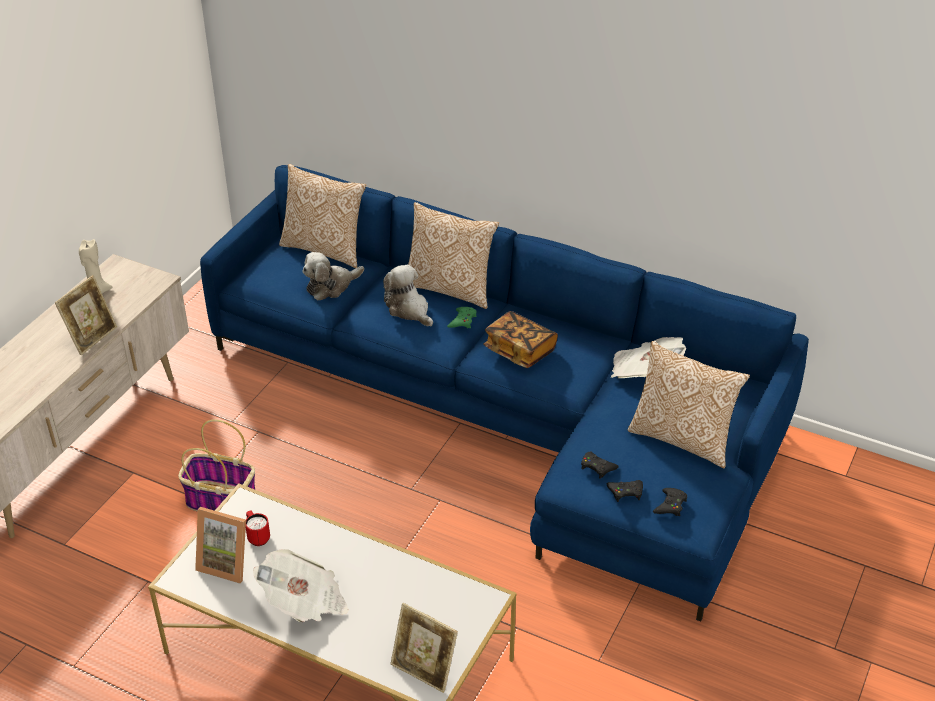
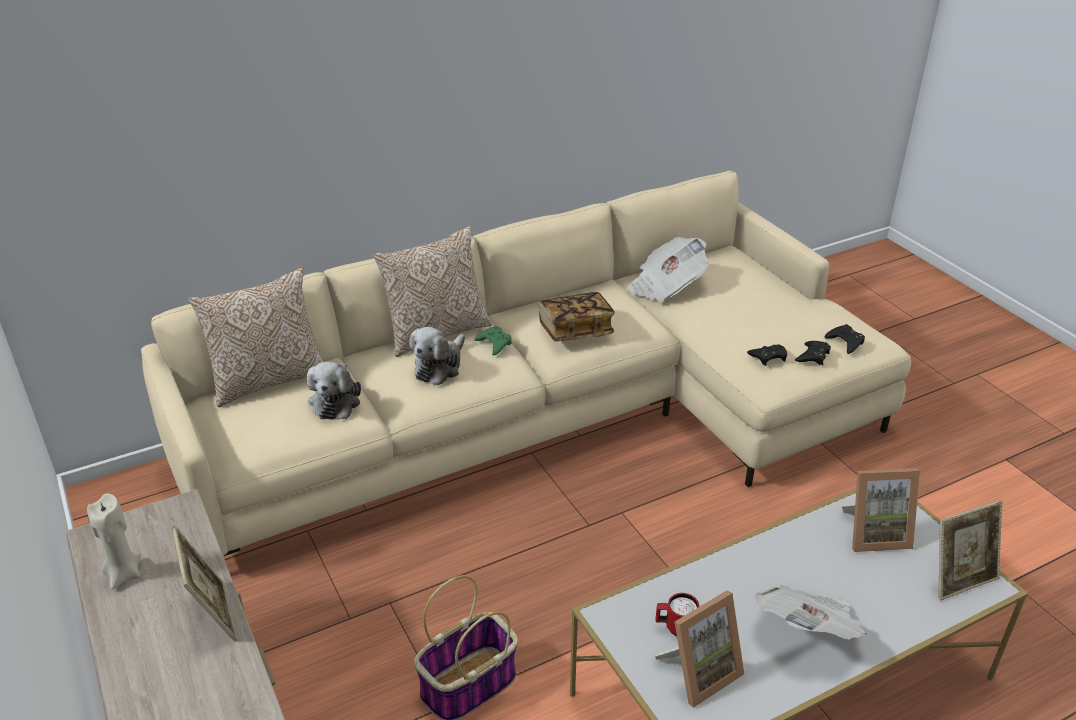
camera: 55 degrees left, 5 degrees down
blue sofa [200,165,809,622] -> beige sofa [141,171,911,556]
plush toy [383,265,433,326] -> plush toy turned 60 degrees counterclockwise [409,327,465,385]
pillow [628,341,750,469] -> none
none -> picture frame [842,468,920,552]

